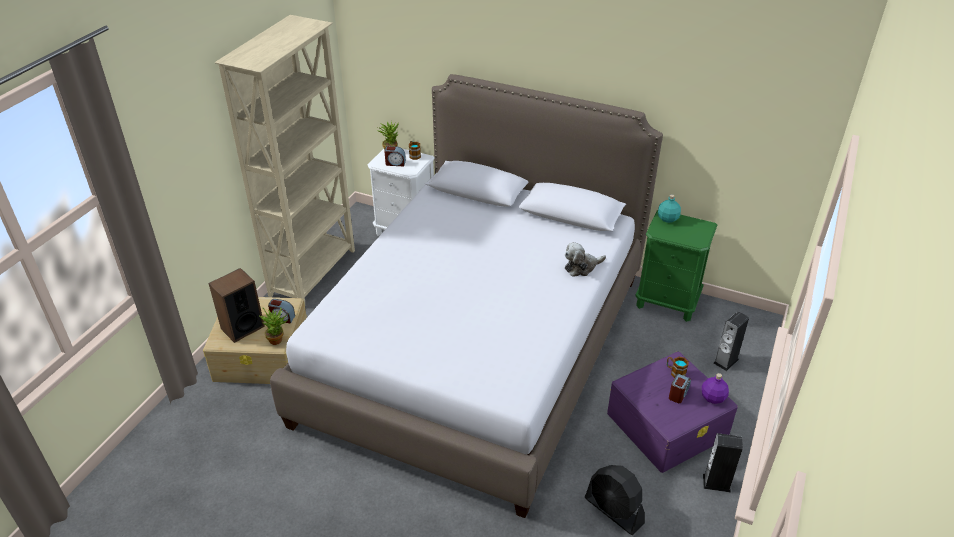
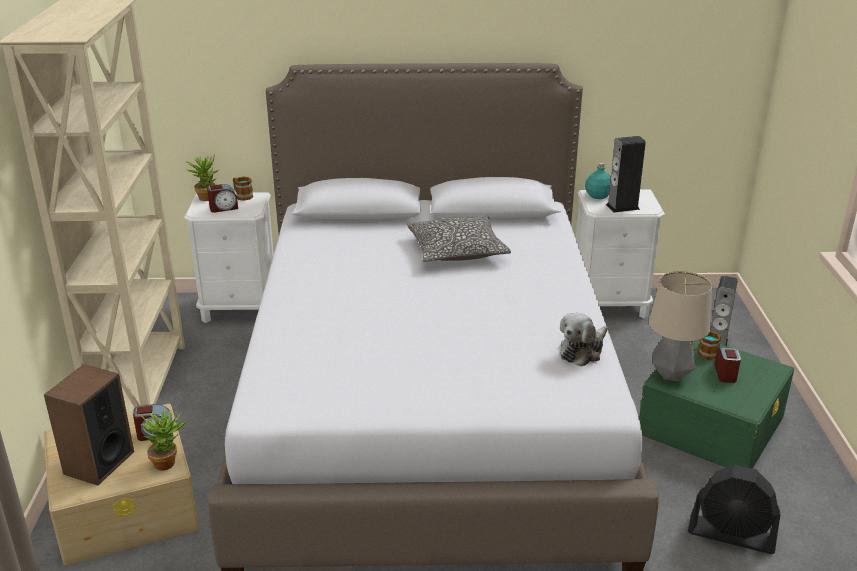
camera: 25 degrees left, 10 degrees down
plush toy [565,242,606,277] -> plush toy moved to [560,313,608,367]
purple storage box [607,351,738,473] -> green storage box [639,340,794,468]
green nightstand [635,210,717,322] -> white nightstand [576,190,665,319]
purple bottle [702,373,729,404] -> none
speaker [703,433,743,493] -> speaker moved to [606,136,646,213]
none -> pillow [407,216,511,262]
none -> table lamp [649,271,712,382]

